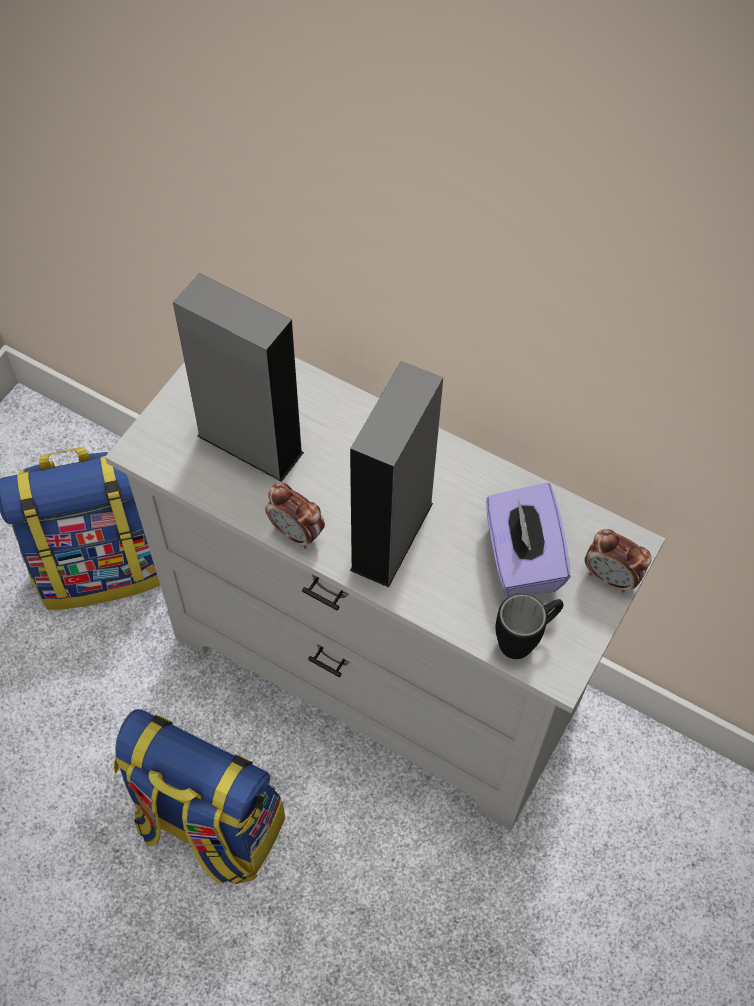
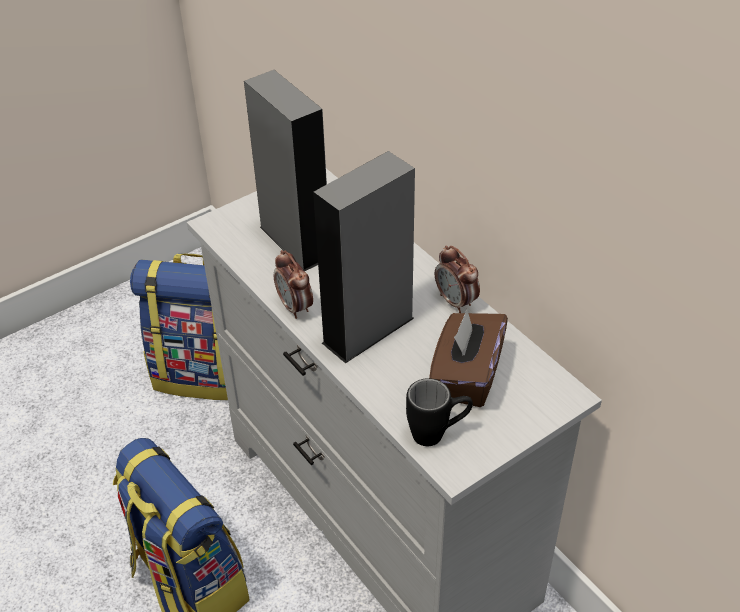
camera: 25 degrees right, 15 degrees down
purple tissue box [486,483,570,597] -> brown tissue box [429,309,508,407]
alarm clock [585,529,651,593] -> alarm clock moved to [435,245,480,313]

